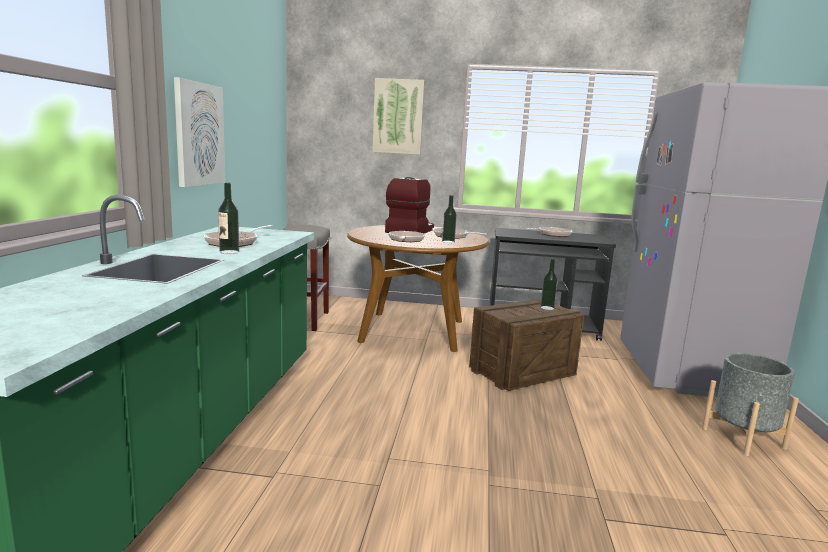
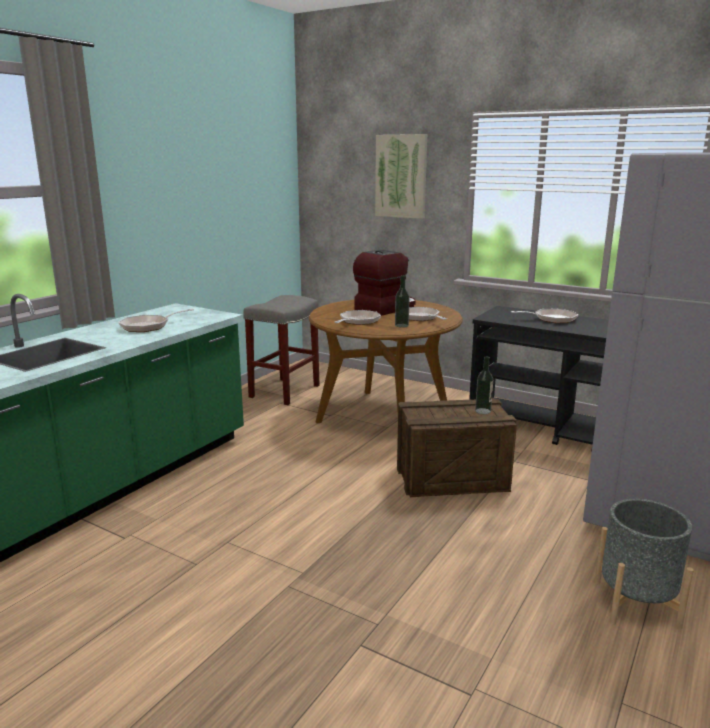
camera: 25 degrees right, 5 degrees up
picture [174,77,225,187] -> none
bottle [218,183,239,254] -> none

